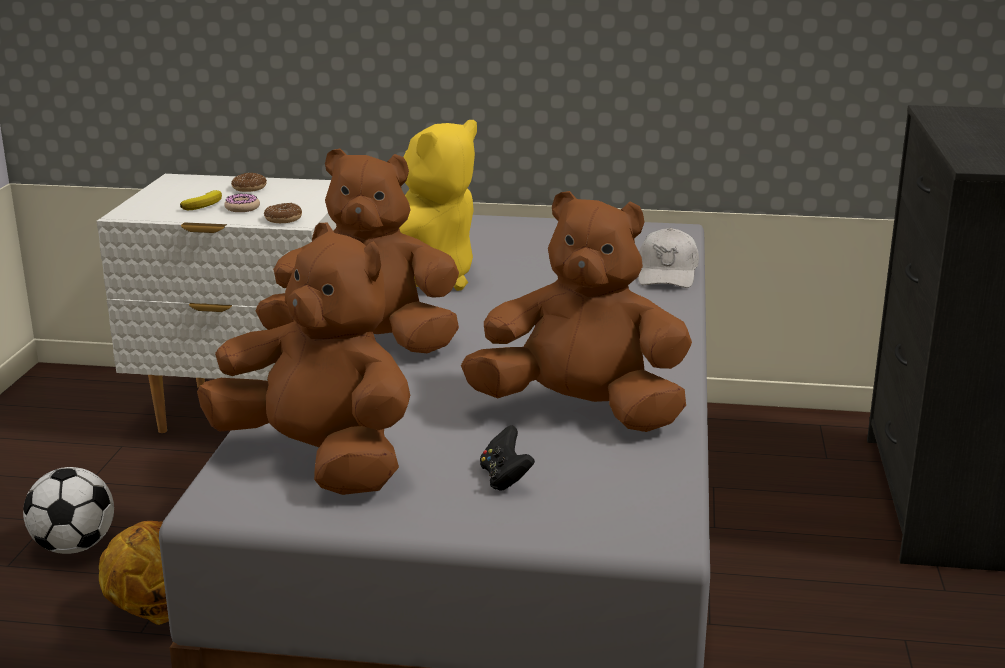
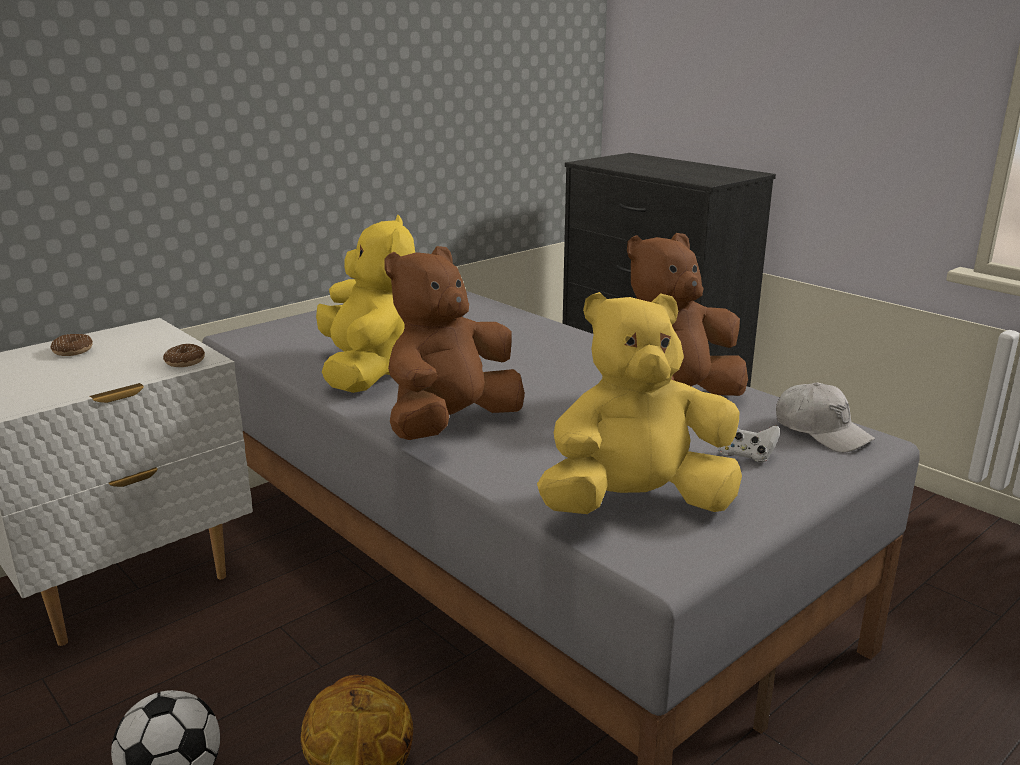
camera: 50 degrees left, 0 degrees up
banana [180,190,222,210] -> none
brown plush toy [197,223,410,495] -> yellow plush toy [537,292,742,514]
donut [224,193,260,212] -> none
black game controller [480,425,535,491] -> white game controller [718,426,780,463]
white cap [638,228,699,288] -> white cap moved to [776,383,875,453]

